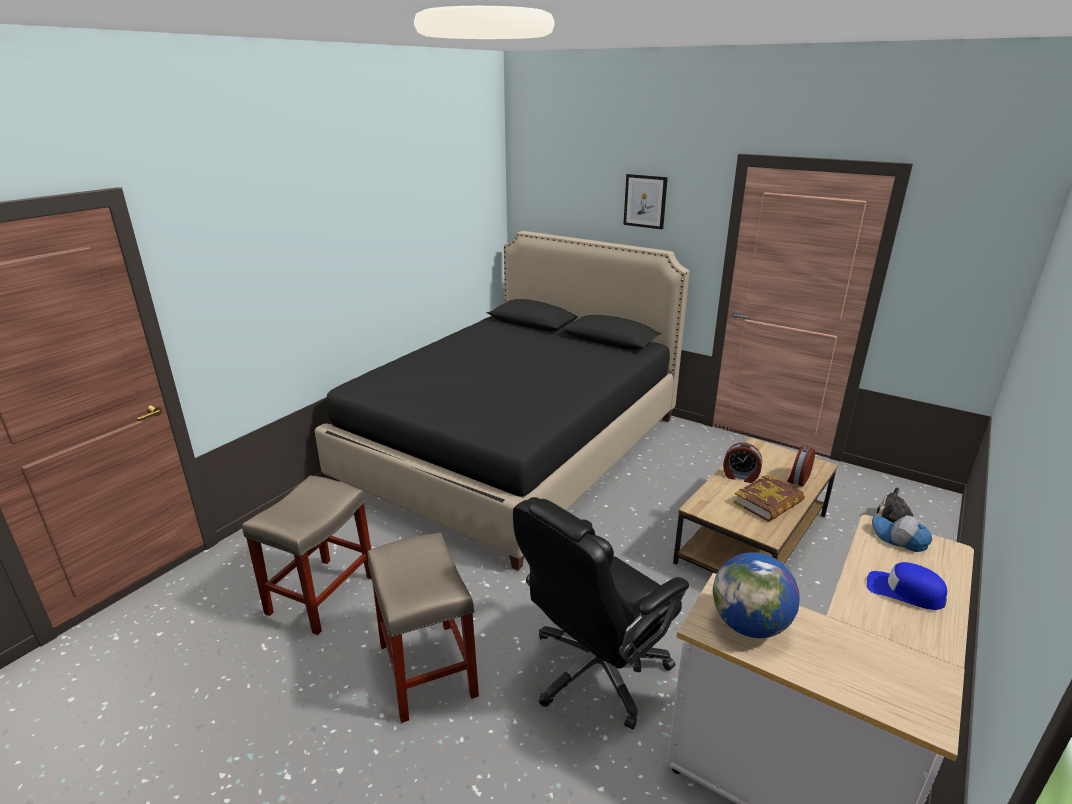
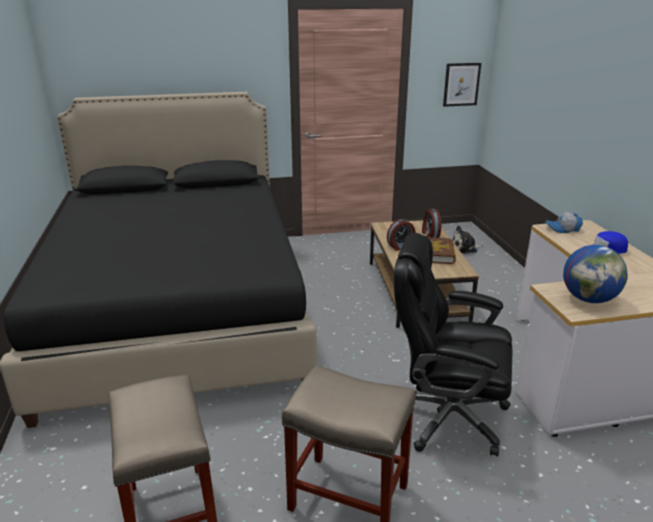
camera: 45 degrees left, 0 degrees up
black office chair [513,497,689,730] -> black office chair turned 105 degrees clockwise [394,233,512,457]
picture [623,174,668,229] -> picture moved to [443,63,481,107]

